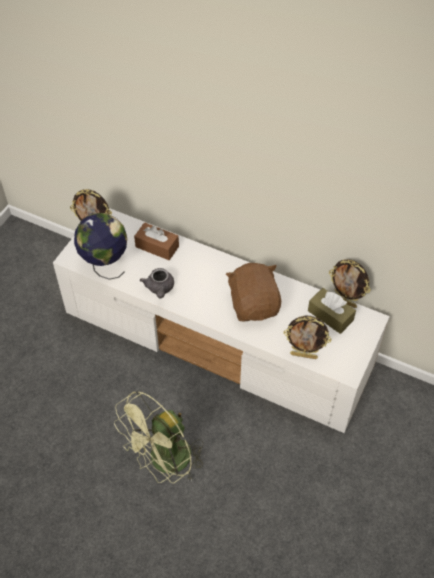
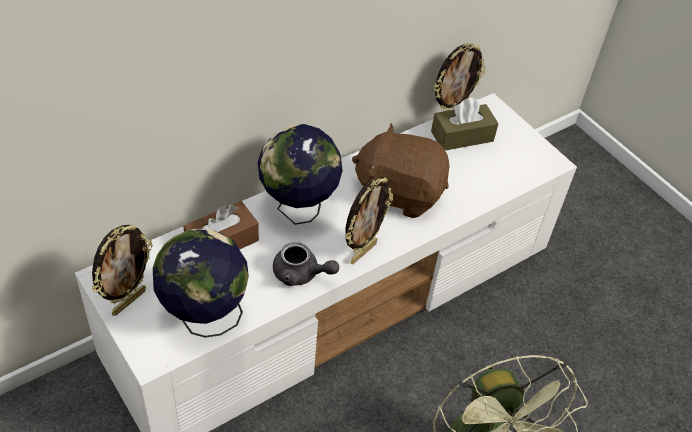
camera: 65 degrees left, 5 degrees down
picture frame [284,316,331,359] -> picture frame moved to [345,177,393,264]
none -> globe [258,124,343,225]

